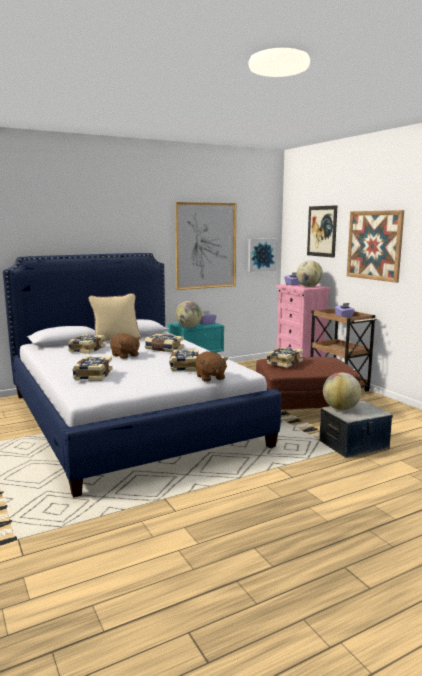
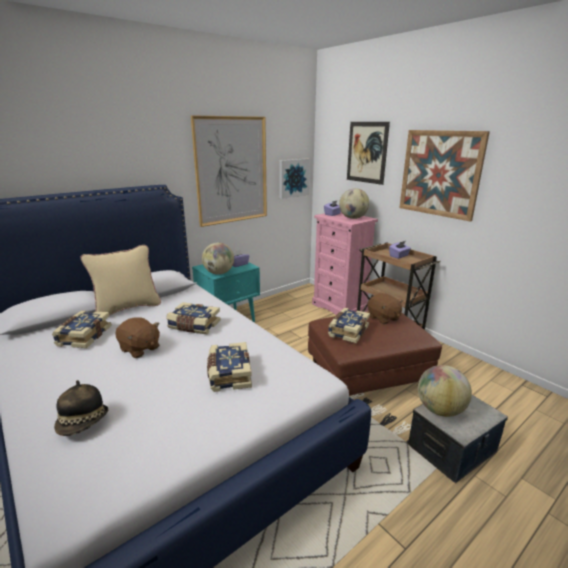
camera: 10 degrees left, 10 degrees up
book [72,356,112,381] -> hat [54,380,108,436]
brown plush toy [195,351,228,382] -> brown plush toy moved to [368,293,403,324]

